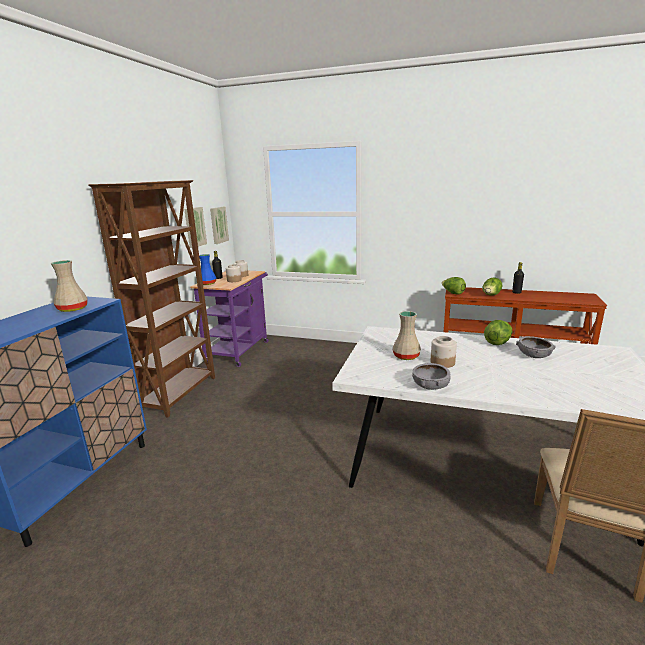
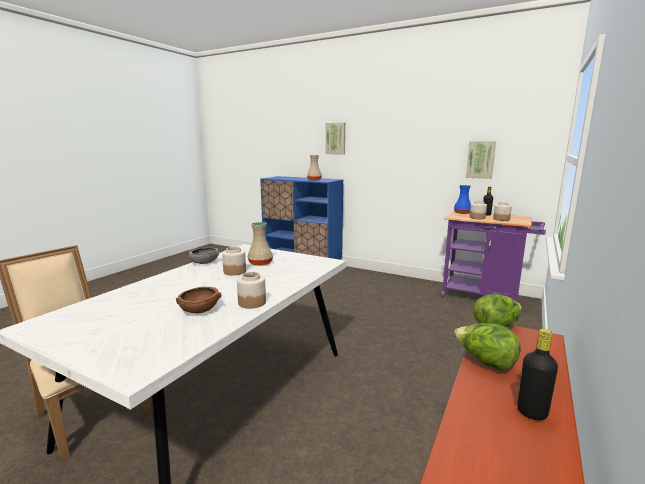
camera: 100 degrees right, 5 degrees down
brown bookcase [88,180,215,418] -> none
picture [210,207,229,244] -> picture moved to [325,123,345,155]
lettuce [484,320,513,345] -> jar [237,272,266,309]
grey bowl [516,336,556,358] -> brown bowl [176,287,221,313]

